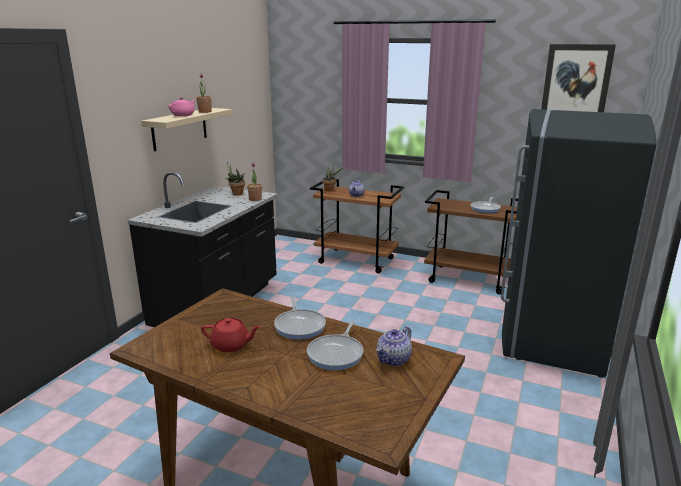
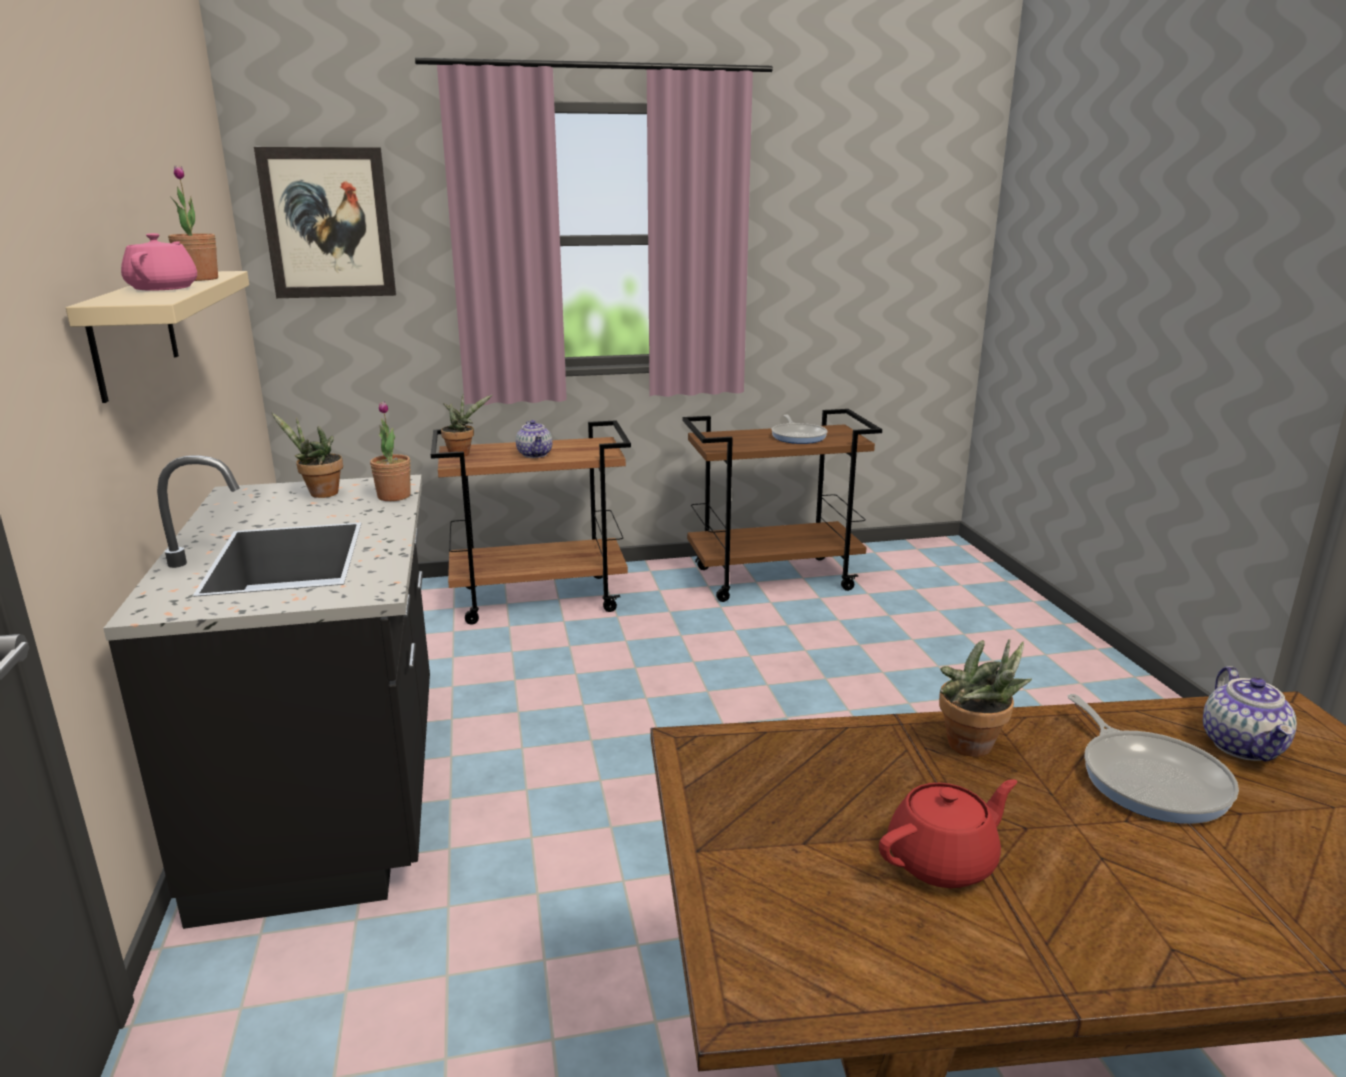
camera: 35 degrees left, 0 degrees up
frying pan [274,296,326,340] -> potted plant [939,639,1032,757]
grey fridge [501,109,656,378] -> none
picture [541,44,616,112] -> picture moved to [254,147,396,298]

